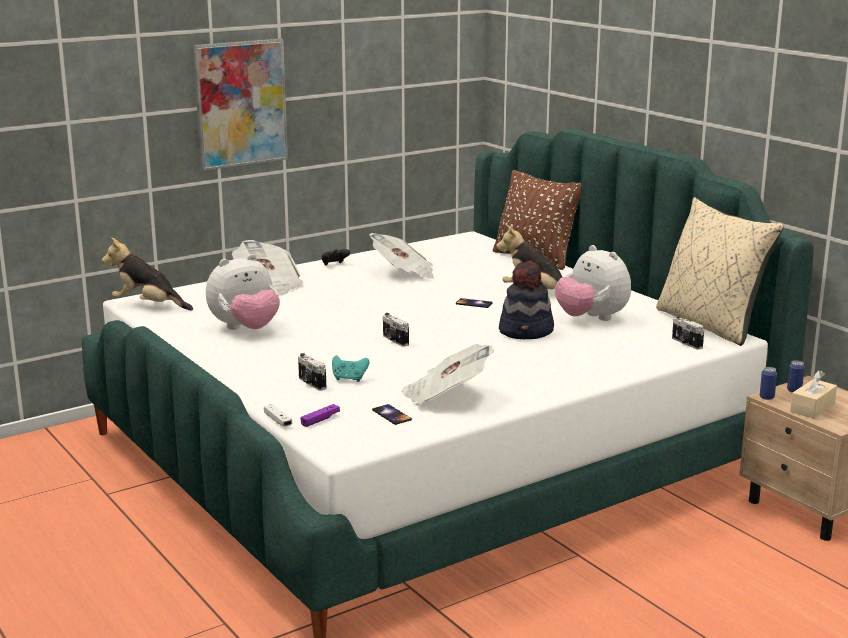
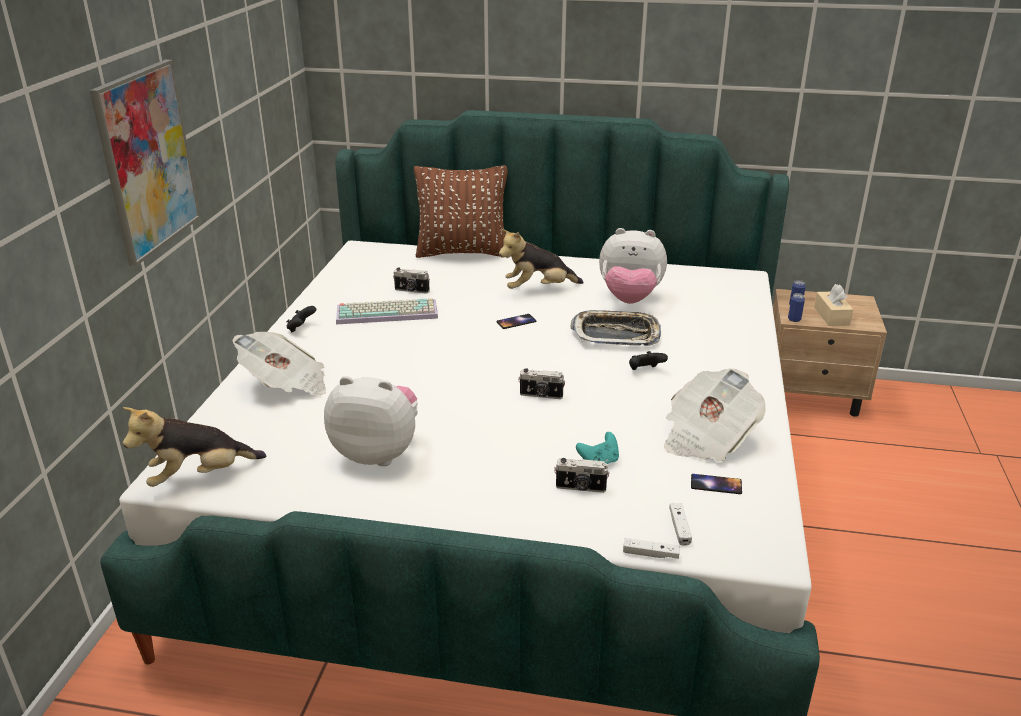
camera: 45 degrees left, 10 degrees up
plush toy [206,254,280,330] -> plush toy turned 90 degrees counterclockwise [324,376,418,466]
purple game controller [301,404,340,427] -> white game controller [669,503,692,545]
newspaper [370,233,434,279] -> keyboard [336,298,438,324]
hat [499,261,554,339] -> tray [571,310,661,346]
beige pillow [656,197,784,346] -> none
camera [672,315,704,350] -> camera moved to [393,268,430,294]
none -> black game controller [629,351,668,370]

